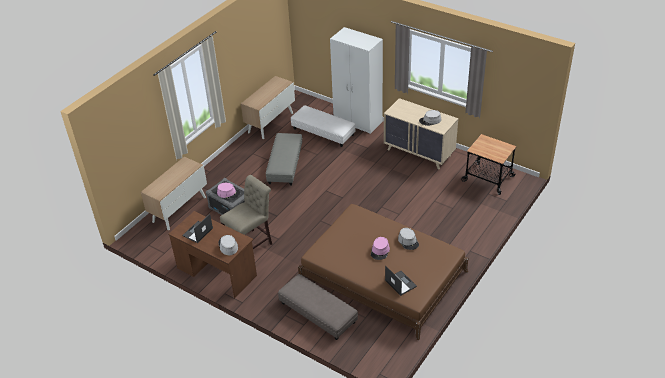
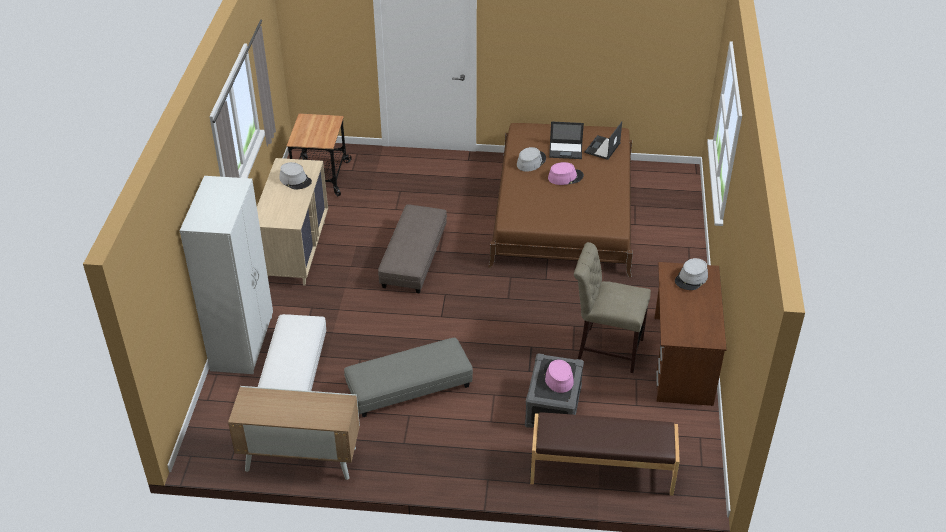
camera: 120 degrees left, 0 degrees up
cabinet [141,157,207,230] -> brown bench [530,412,680,496]
laptop [182,214,213,243] -> laptop moved to [549,121,584,159]
grey ottoman [278,274,358,340] -> grey ottoman moved to [378,204,447,294]

